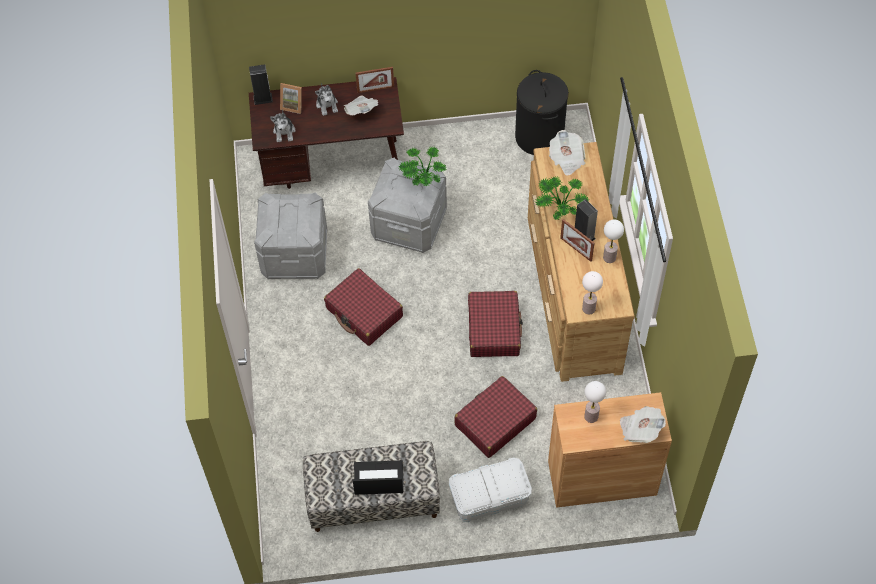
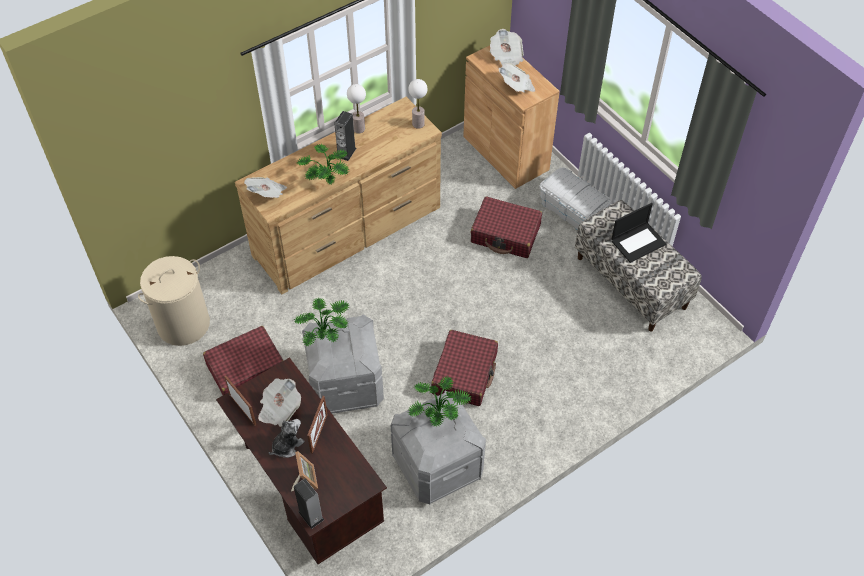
camera: 120 degrees left, 5 degrees down
plush toy [270,109,296,142] -> none
laptop [353,460,404,495] -> laptop turned 90 degrees counterclockwise [611,203,666,263]
red suitcase [468,291,523,357] -> red suitcase moved to [203,326,283,395]
black laundry basket [515,70,569,155] -> beige laundry basket [138,256,210,346]
picture frame [560,219,594,262] -> picture frame moved to [307,396,328,454]
table lamp [584,381,606,423] -> newspaper [499,63,536,93]
none -> potted plant [408,376,471,427]

